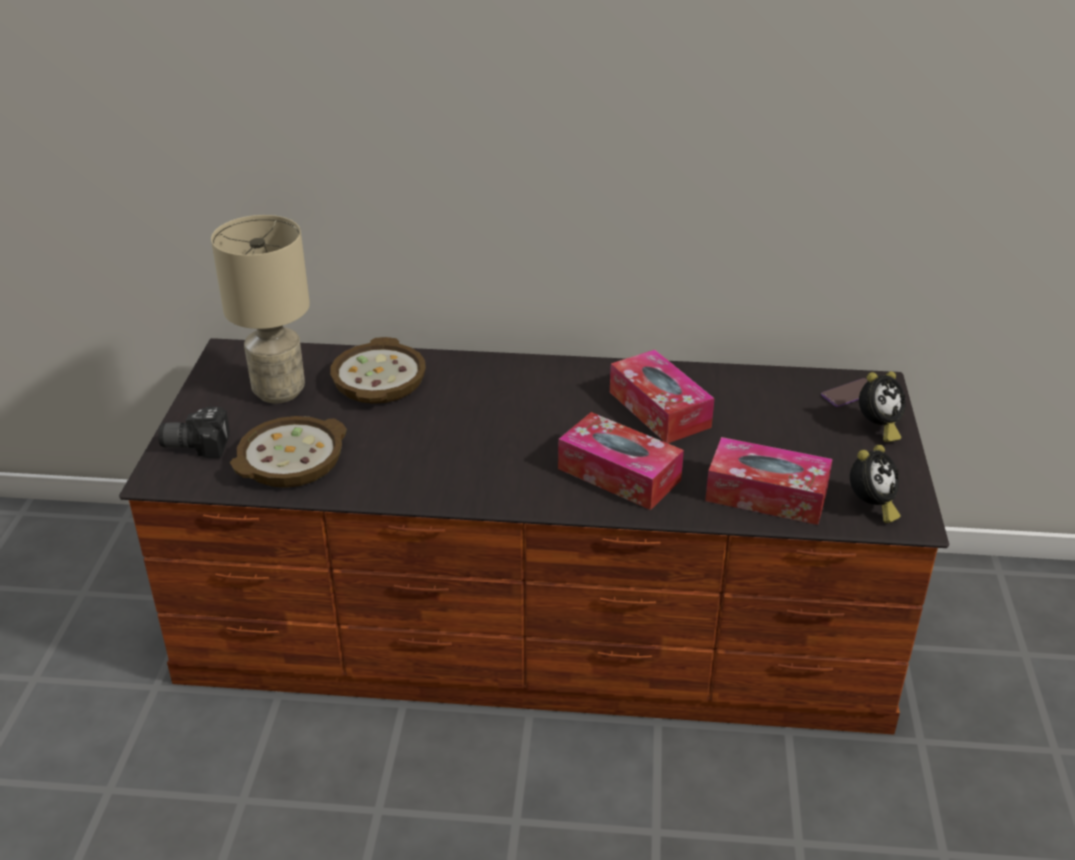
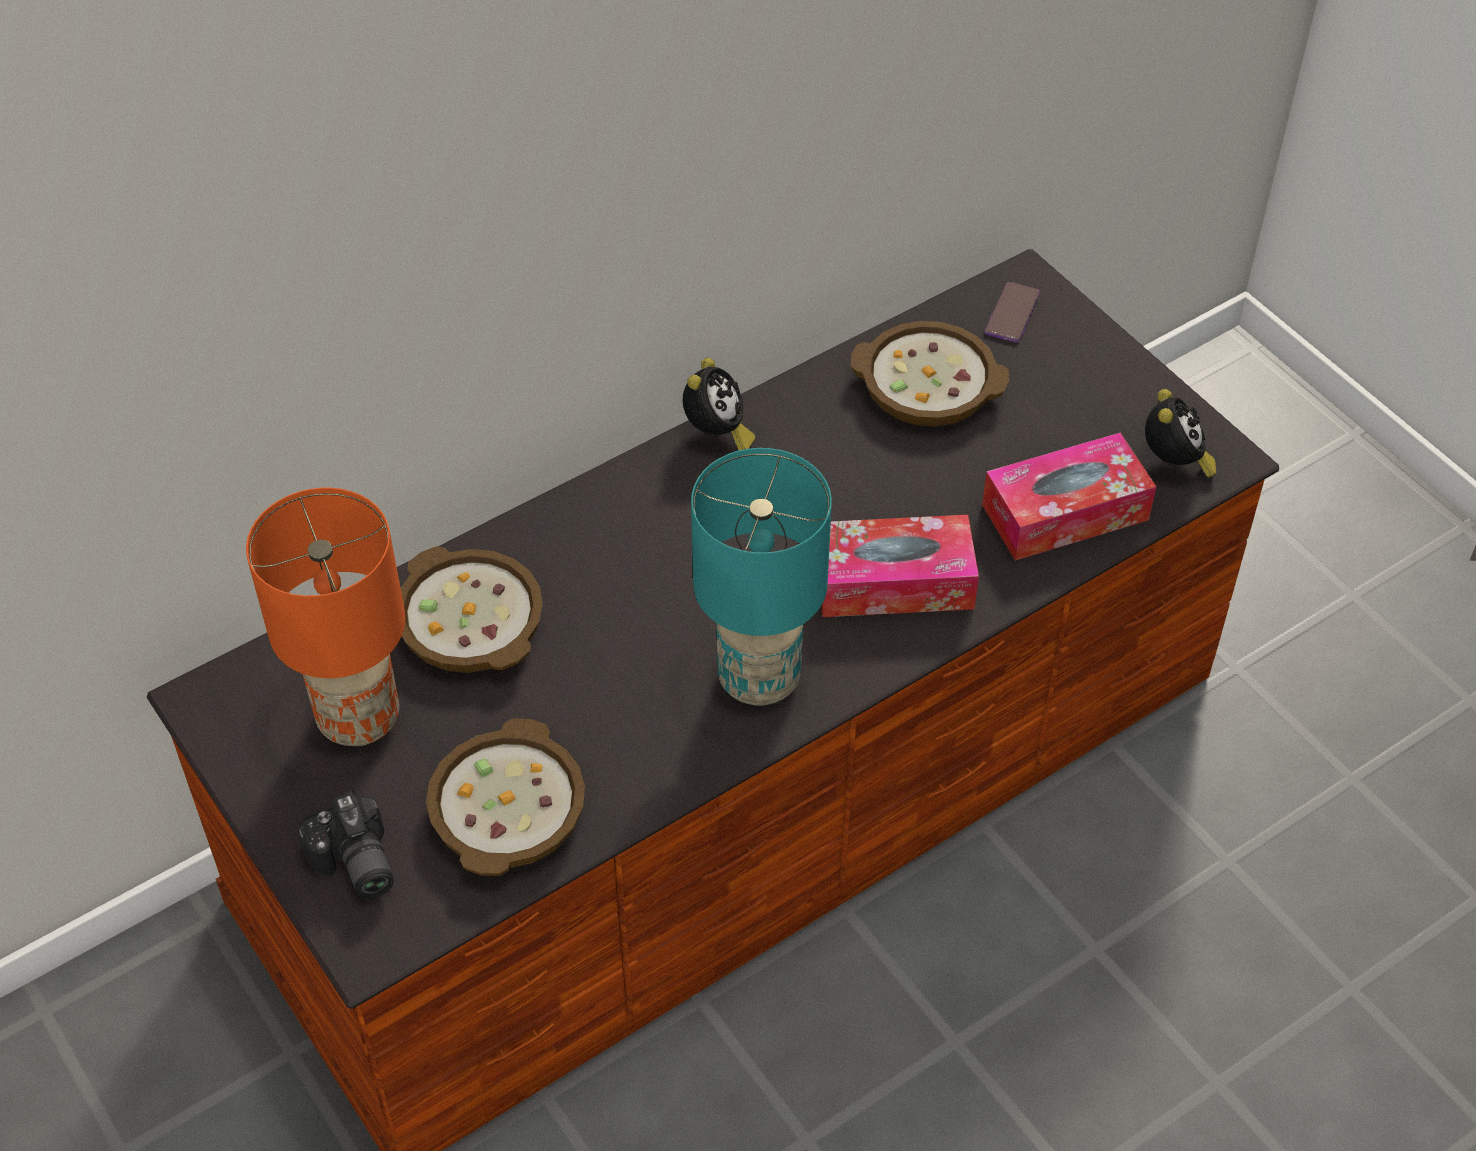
camera: 40 degrees left, 15 degrees up
camera [158,407,230,458] -> camera turned 75 degrees counterclockwise [298,790,394,899]
beige table lamp [211,215,310,403] -> orange table lamp [246,488,405,746]
tissue box [610,350,715,443] -> none
alarm clock [859,371,905,442] -> alarm clock moved to [683,358,755,450]
none -> turquoise table lamp [691,448,832,706]
none -> bowl [851,321,1009,426]

